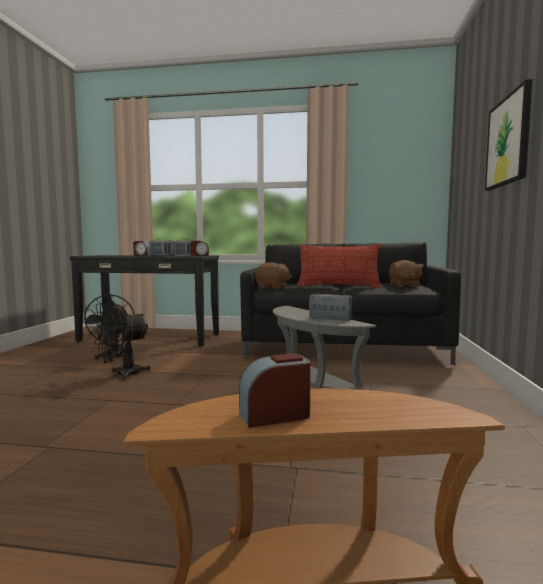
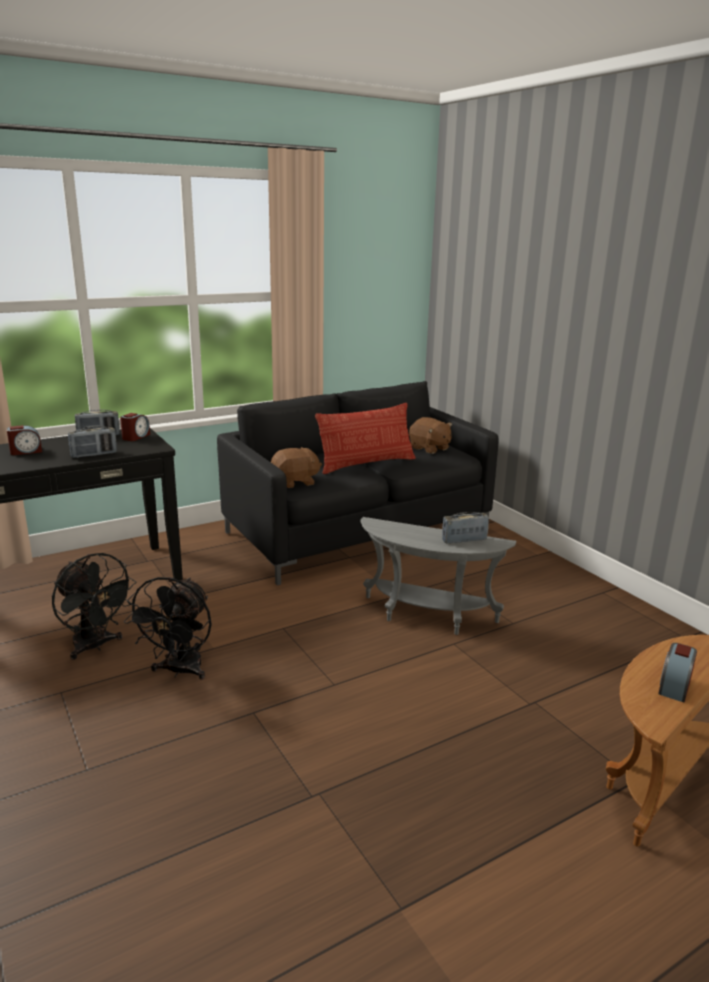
camera: 40 degrees left, 15 degrees up
picture [485,79,533,191] -> none

